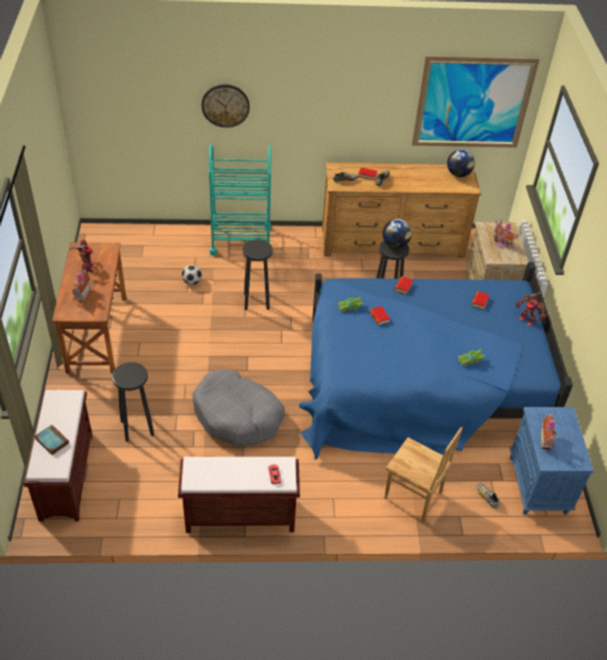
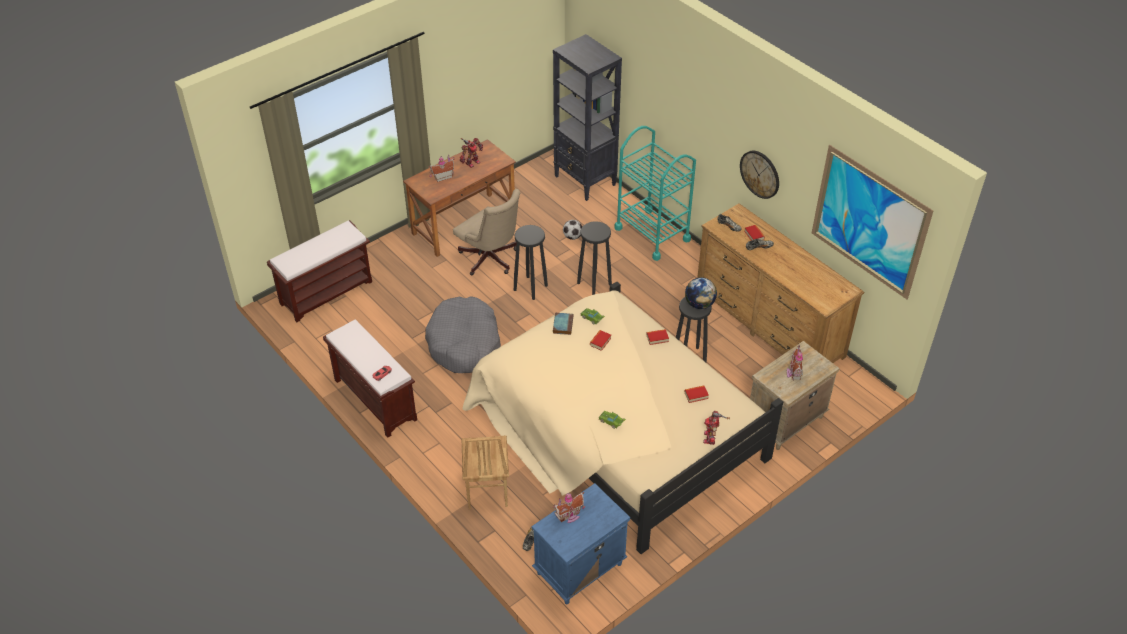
camera: 55 degrees right, 0 degrees up
book [35,425,69,455] -> book moved to [553,313,574,335]
black stool [112,362,154,442] -> black stool moved to [514,225,548,300]
wall clock [202,84,250,128] -> wall clock moved to [740,151,779,199]
blue bed [299,262,573,460] -> beige bed [462,282,783,554]
globe [447,149,475,177] -> none
none -> beige office chair [453,189,520,276]
none -> black bookcase [553,34,622,201]

